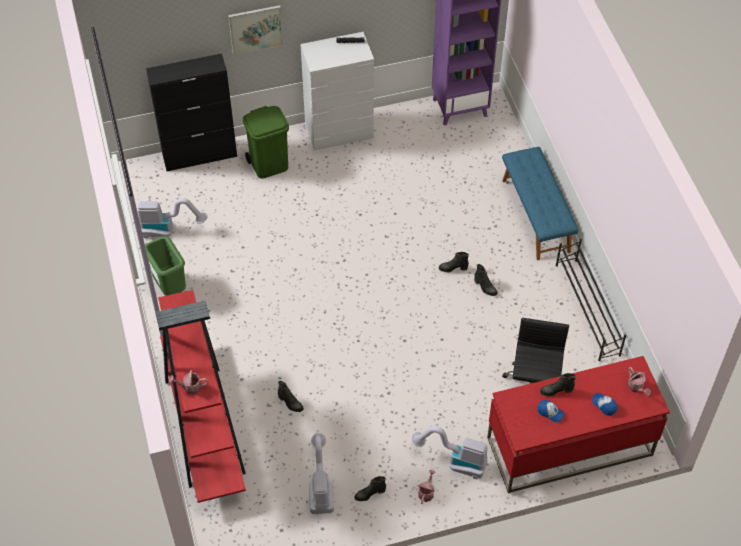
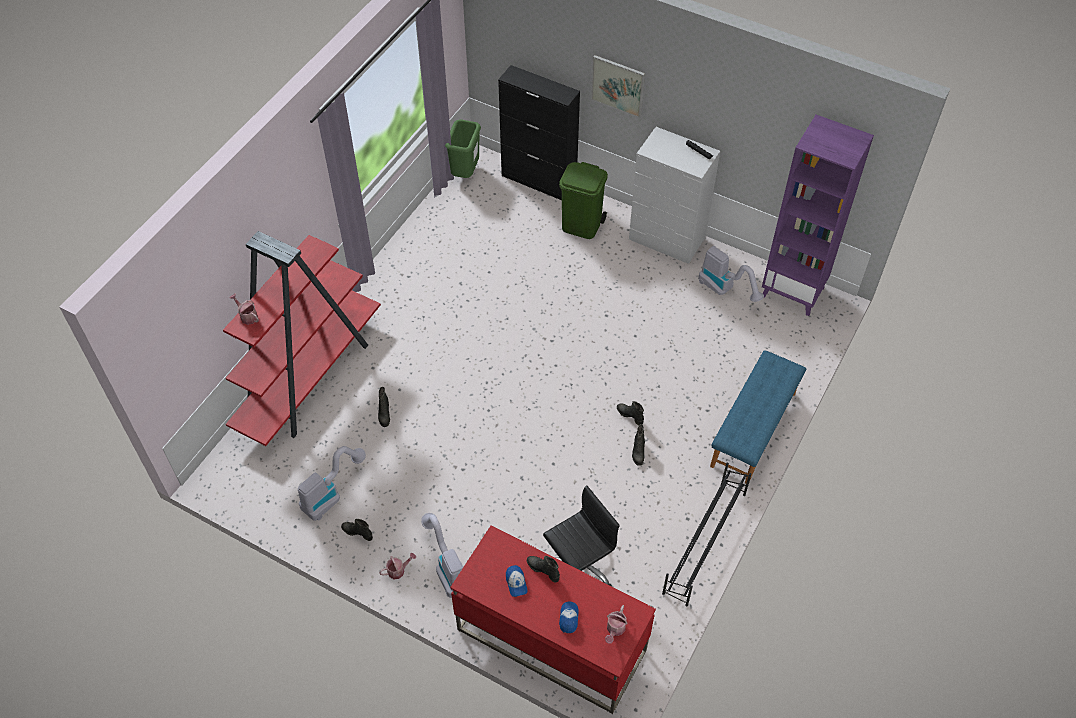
camera: 45 degrees right, 0 degrees up
vacuum cleaner [138,198,208,239] -> vacuum cleaner moved to [698,246,764,302]
green trash can [145,236,186,296] -> green trash can moved to [445,119,481,178]

